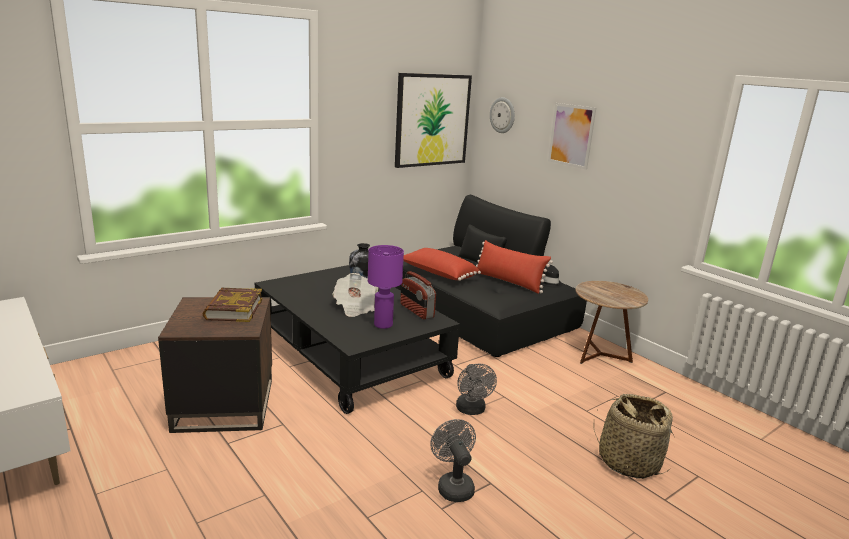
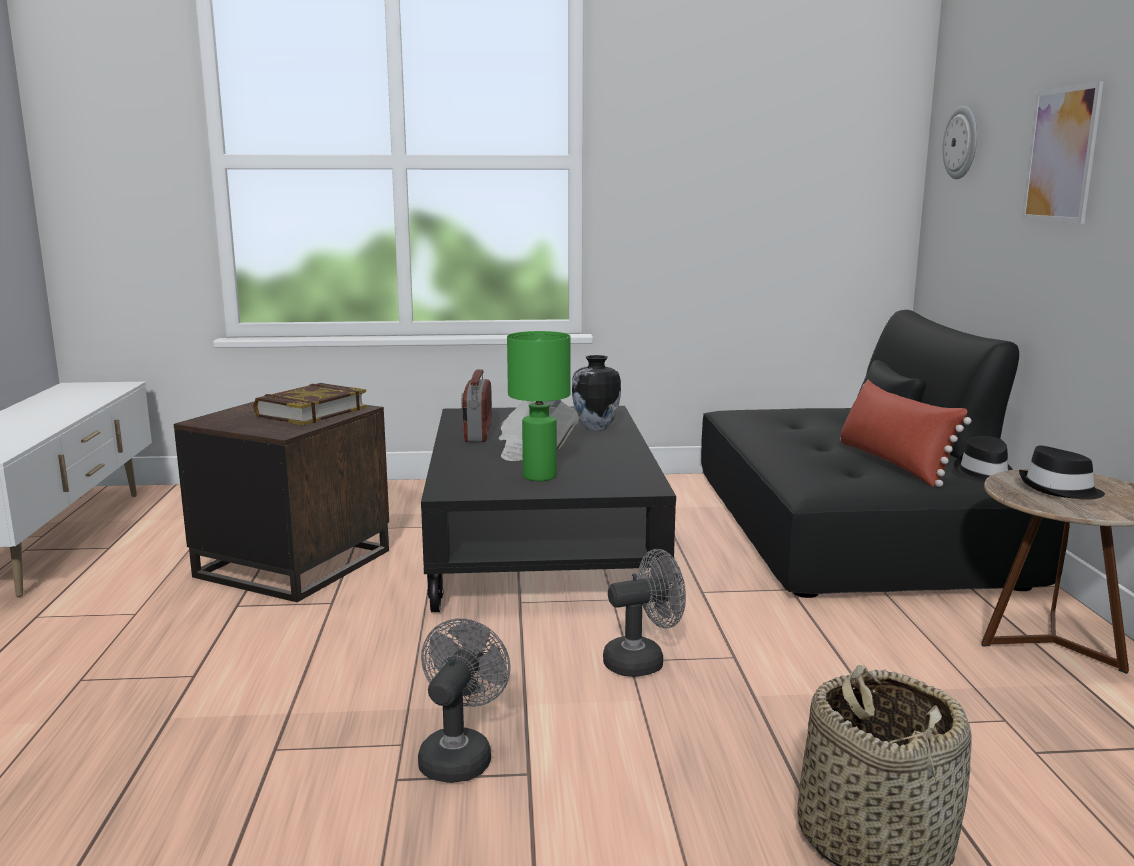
camera: 35 degrees right, 5 degrees down
purple table lamp [368,245,404,329] -> green table lamp [507,331,571,481]
picture [395,73,472,168] -> none
radio [400,271,436,320] -> radio moved to [461,369,492,442]
red pillow [403,248,481,281] -> none
grey fan [456,363,497,415] -> grey fan turned 135 degrees counterclockwise [603,549,686,677]
none -> black hat [1019,446,1105,500]

